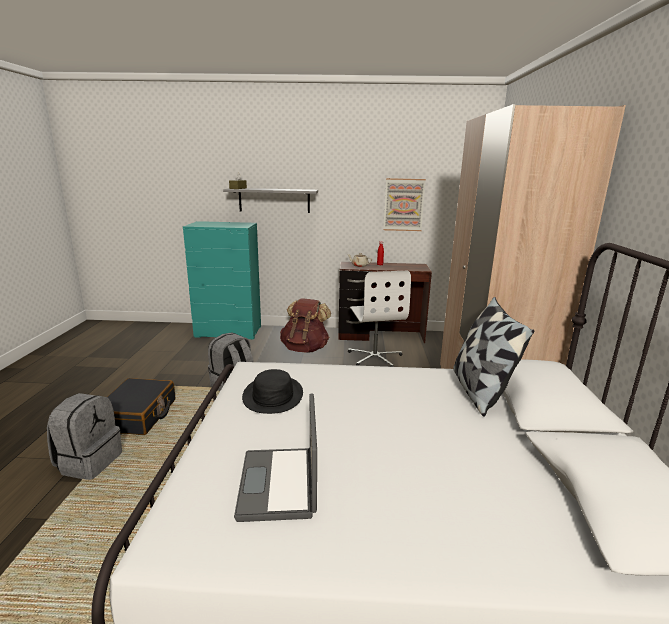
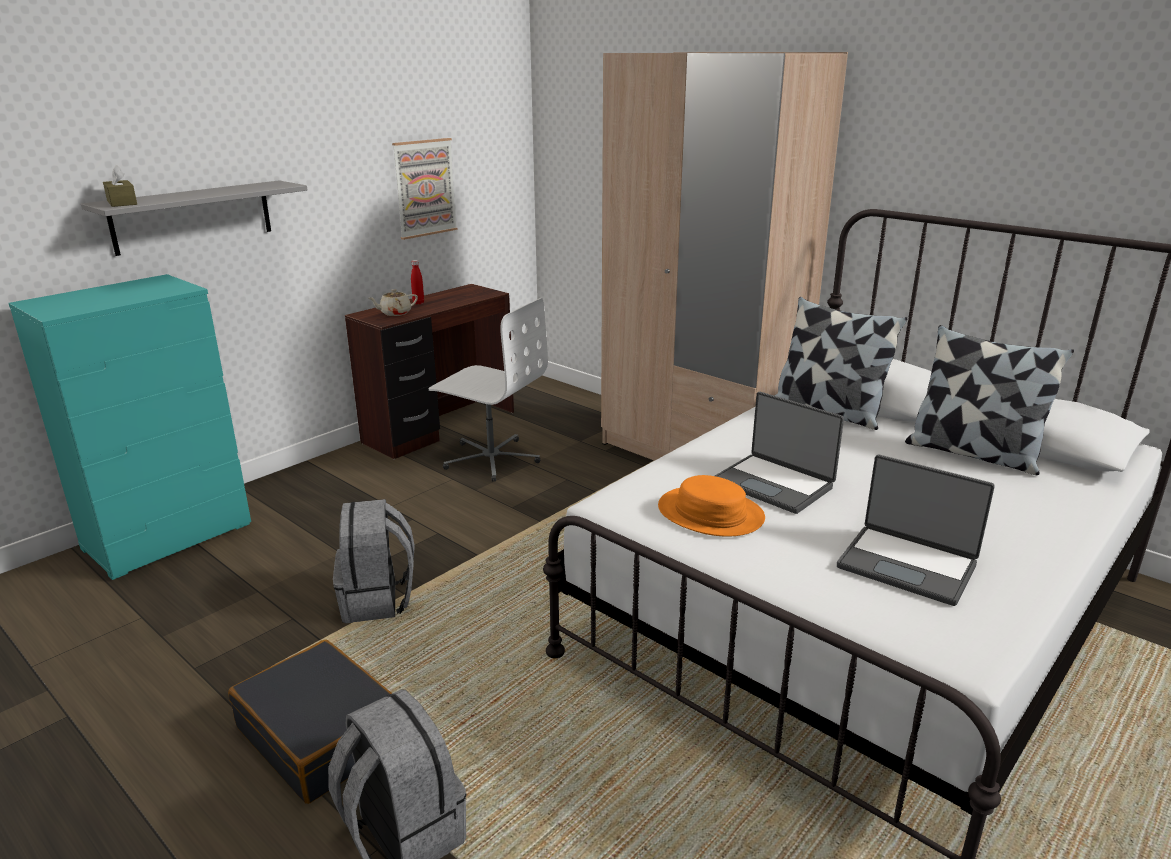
camera: 50 degrees left, 5 degrees up
black hat [242,369,303,414] -> orange hat [658,475,765,536]
brown backpack [280,298,331,353] -> none
none -> laptop [715,392,844,514]
none -> pillow [905,325,1074,475]

